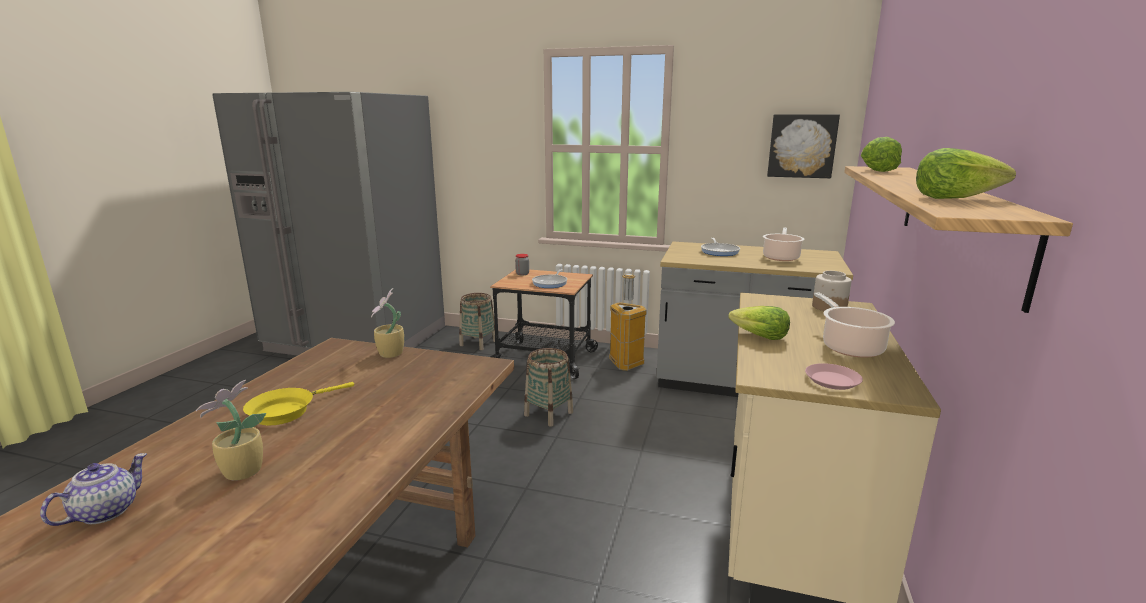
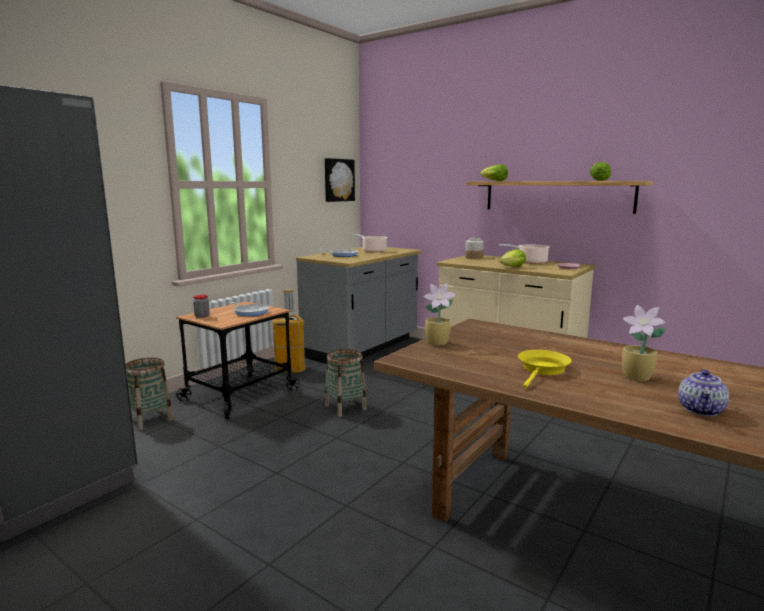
camera: 70 degrees left, 5 degrees down
teapot [40,453,147,526] -> teapot turned 105 degrees counterclockwise [678,369,729,416]
yellow frying pan [243,382,354,425] -> yellow frying pan turned 120 degrees counterclockwise [518,350,572,388]

